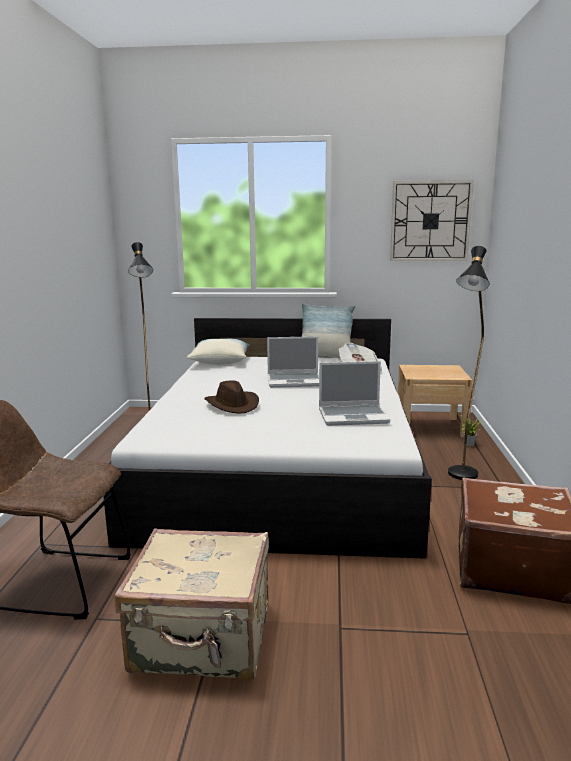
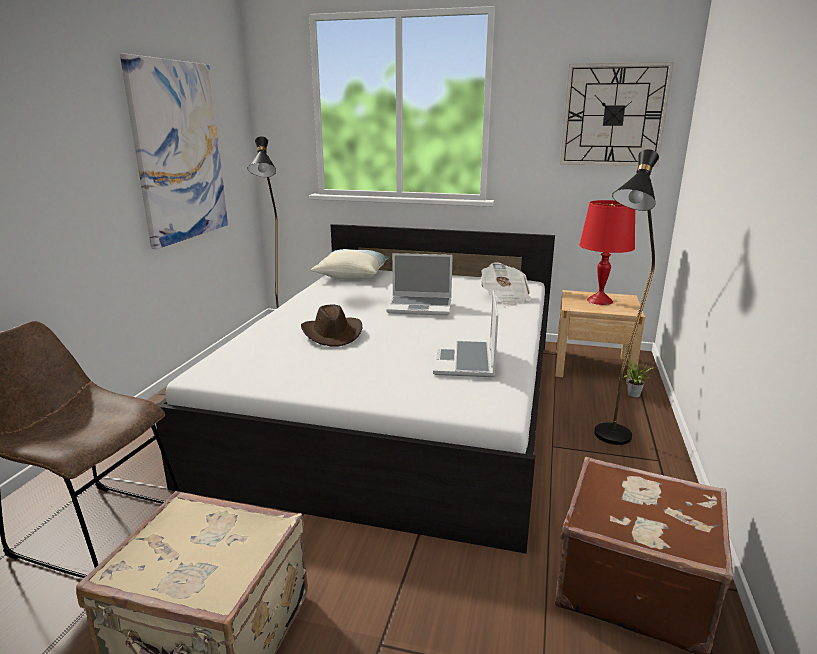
camera: 10 degrees right, 5 degrees up
pillow [301,303,355,358] -> none
laptop [319,361,390,426] -> laptop turned 90 degrees clockwise [433,290,498,377]
none -> picture [120,54,228,249]
none -> red table lamp [579,200,635,305]

